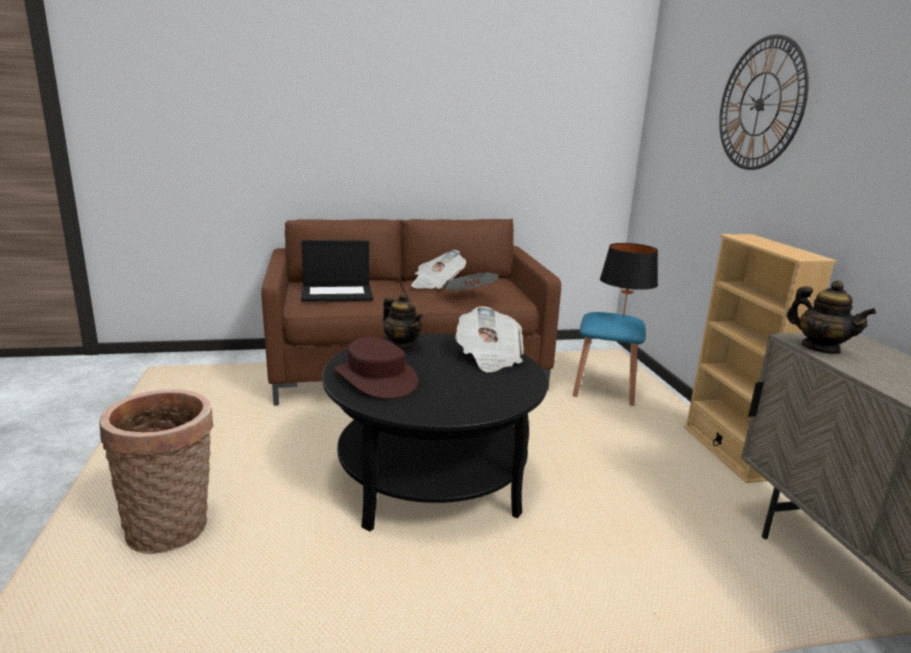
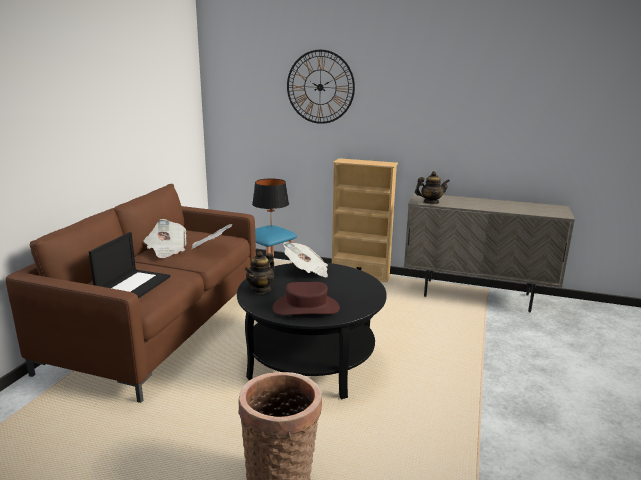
camera: 60 degrees left, 0 degrees up
teapot [383,293,423,350] -> teapot turned 135 degrees clockwise [245,251,275,294]

